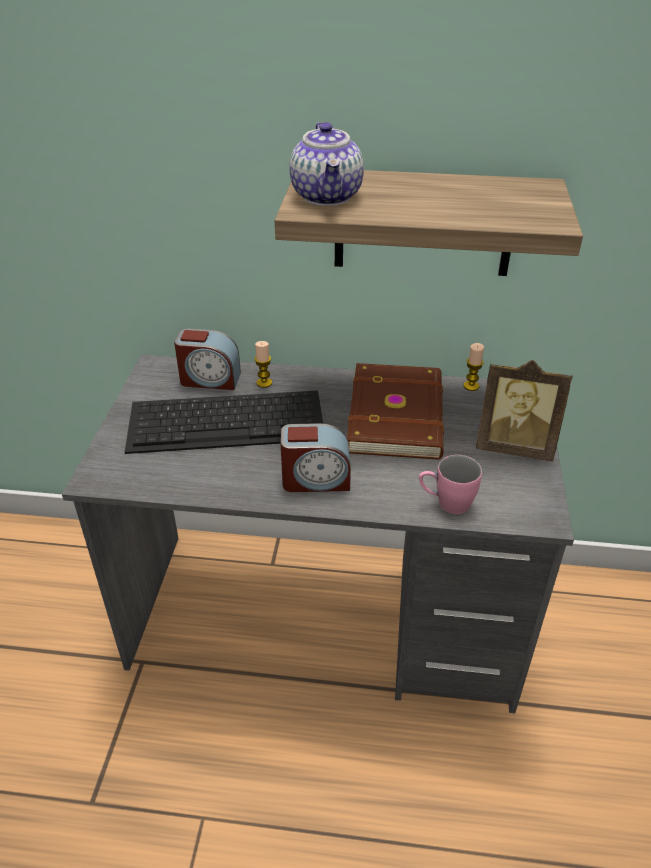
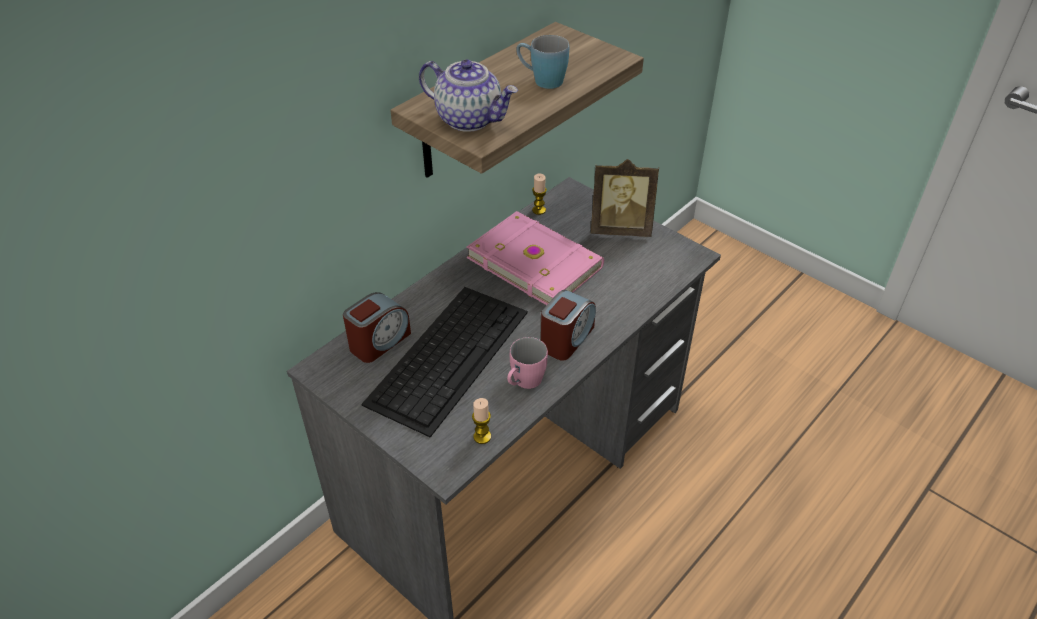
camera: 55 degrees left, 5 degrees up
candle [255,341,272,388] -> candle moved to [472,398,491,444]
brown book [347,363,444,460] -> pink book [467,211,604,305]
pink mug [419,455,482,514] -> pink mug moved to [507,337,548,389]
picture frame [476,360,573,461] -> picture frame turned 45 degrees clockwise [591,159,659,237]
none -> blue mug [516,35,569,89]

